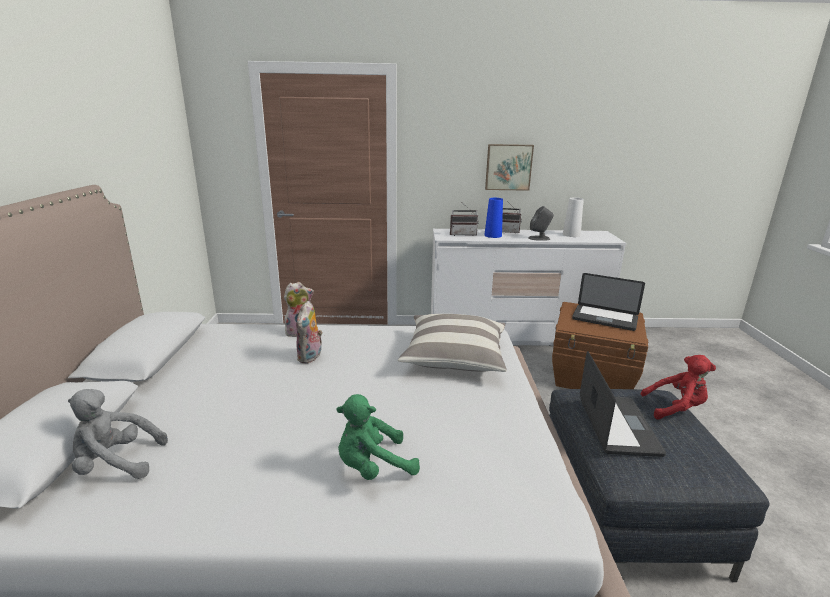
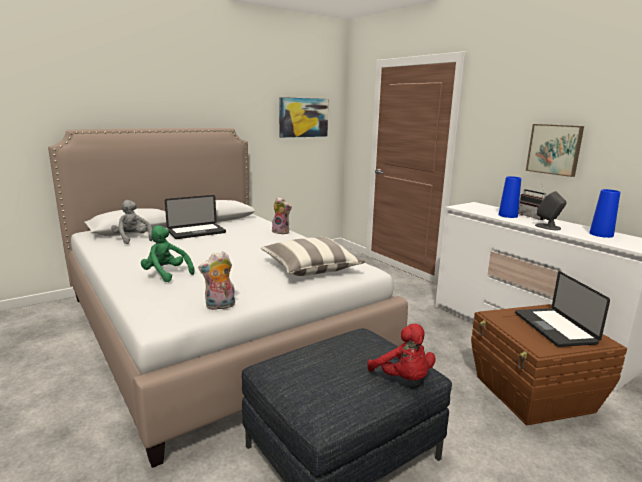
camera: 55 degrees right, 5 degrees down
plush toy [296,301,323,363] -> plush toy moved to [198,251,235,310]
radio [450,204,479,236] -> none
white vase [563,197,584,237] -> blue vase [589,189,620,238]
laptop [580,351,666,457] -> laptop moved to [165,195,226,239]
none -> picture [279,97,328,138]

